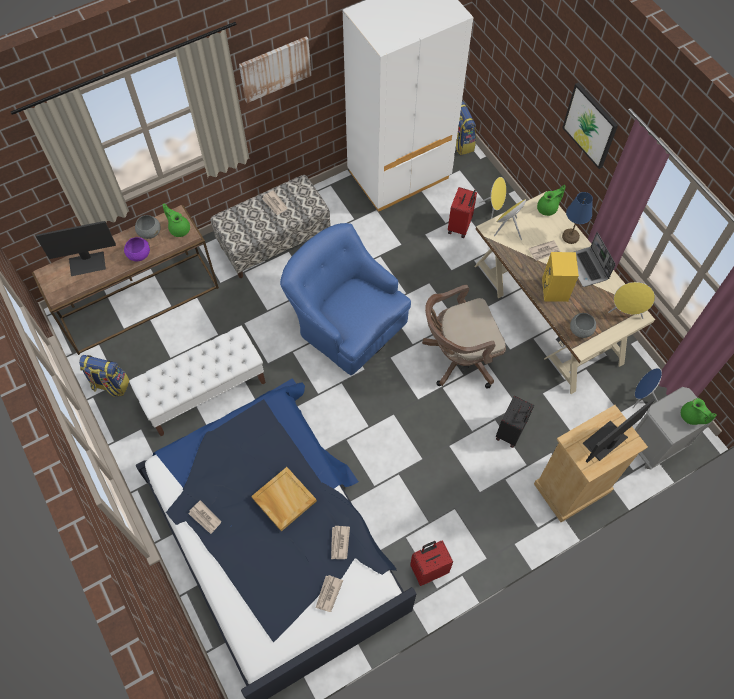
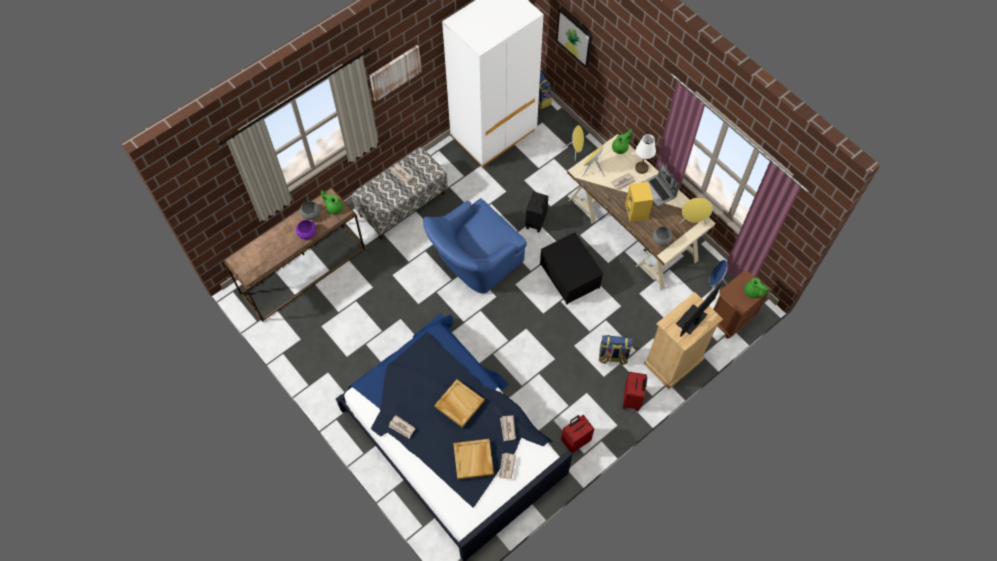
camera: 10 degrees left, 0 degrees up
monitor [36,221,116,276] -> none
backpack [79,355,129,397] -> backpack moved to [598,335,633,366]
white bench [129,326,266,436] -> none
blue armchair [280,223,411,375] -> blue armchair turned 75 degrees counterclockwise [423,198,527,293]
brown office chair [422,285,506,389] -> storage box [540,232,603,305]
red suitcase [448,187,477,238] -> red suitcase moved to [623,372,647,411]
black suitcase [496,396,534,448] -> black suitcase moved to [525,192,548,232]
picture [562,82,618,169] -> picture moved to [556,8,592,68]
blue table lamp [562,192,593,244] -> white table lamp [635,134,656,174]
grey nightstand [634,387,715,470] -> brown nightstand [713,271,770,338]
none -> beige tray [453,439,494,480]

